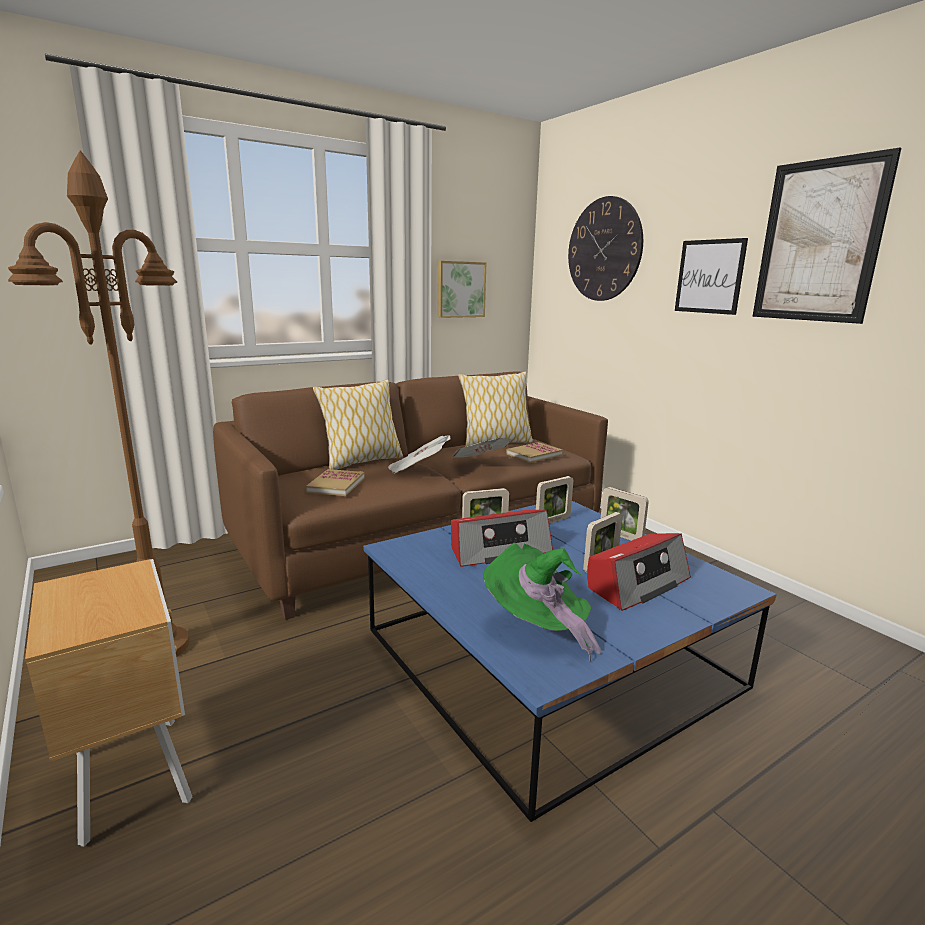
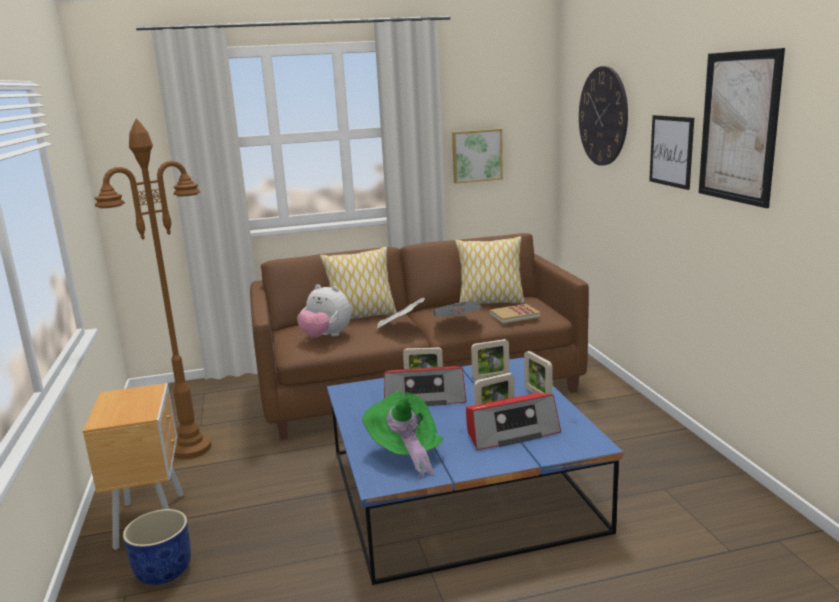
camera: 20 degrees right, 0 degrees up
book [305,469,365,496] -> plush toy [297,285,351,338]
none -> blue planter [123,509,191,585]

